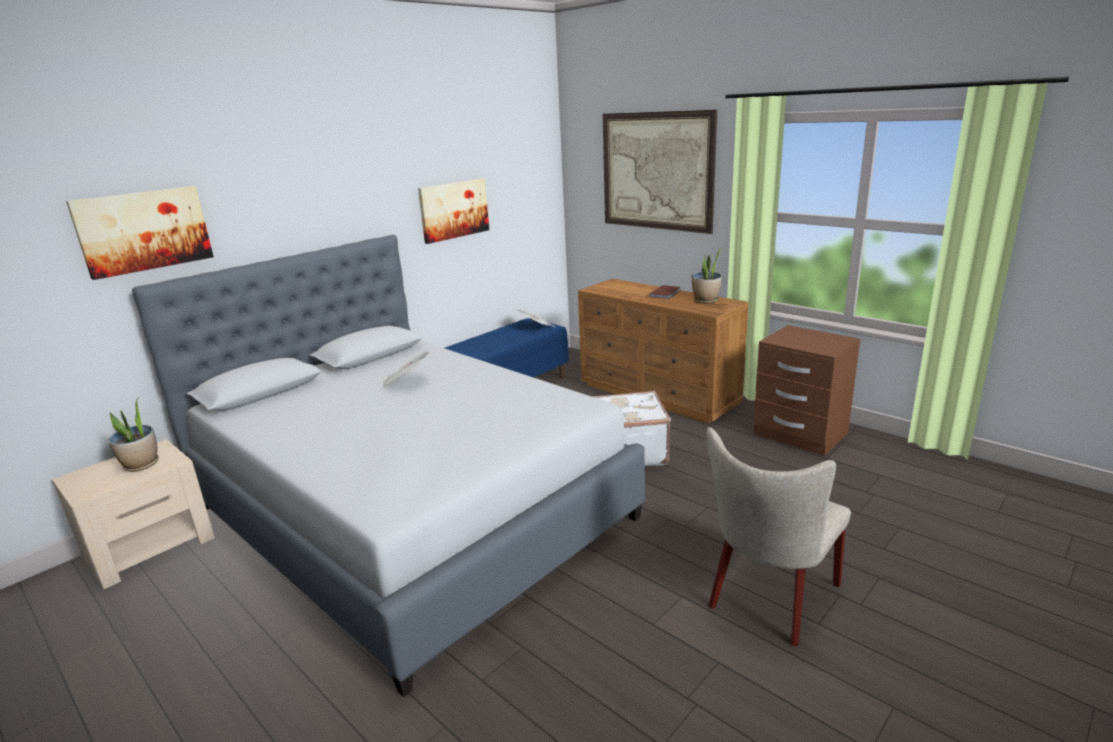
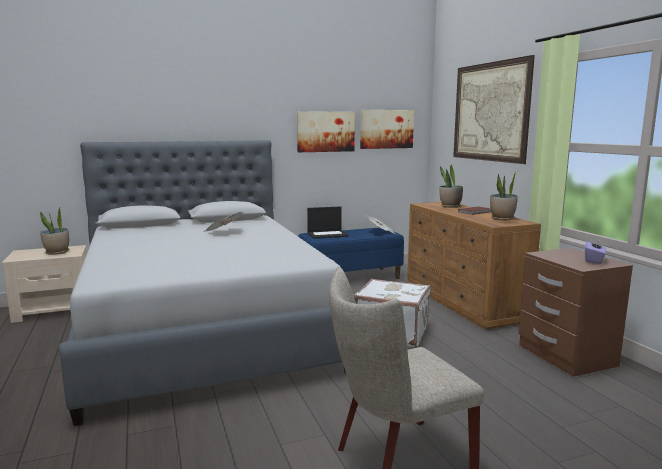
camera: 25 degrees right, 10 degrees down
picture [66,186,214,280] -> picture moved to [360,110,414,149]
none -> laptop [307,206,349,239]
none -> potted plant [439,165,463,208]
none -> purple tissue box [585,241,607,264]

